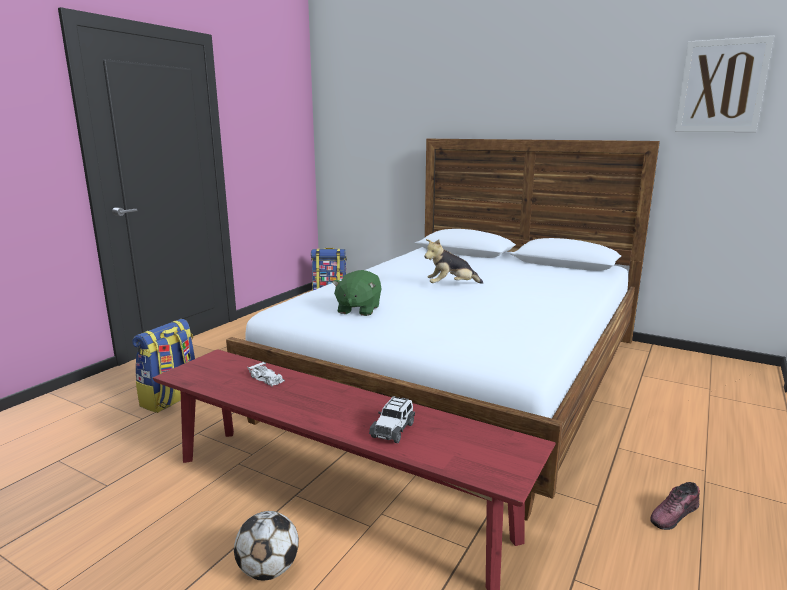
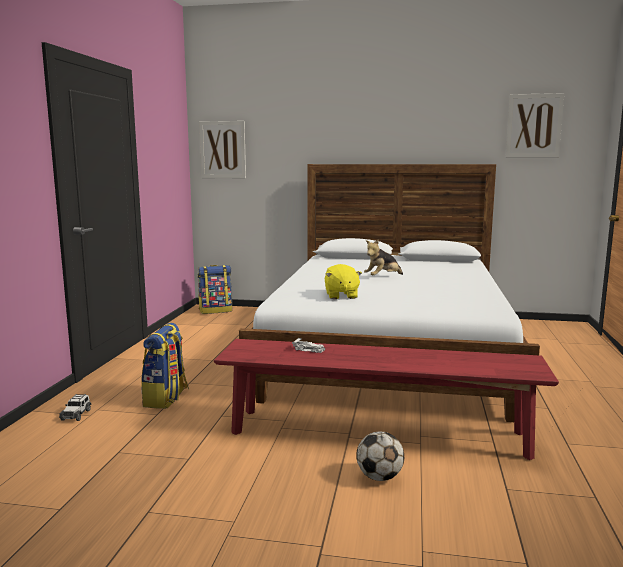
camera: 20 degrees left, 5 degrees down
green plush toy [332,270,382,316] -> yellow plush toy [325,264,362,299]
toy car [369,396,415,443] -> toy car moved to [59,394,91,421]
shoe [650,482,700,530] -> none
none -> picture [199,121,246,178]

